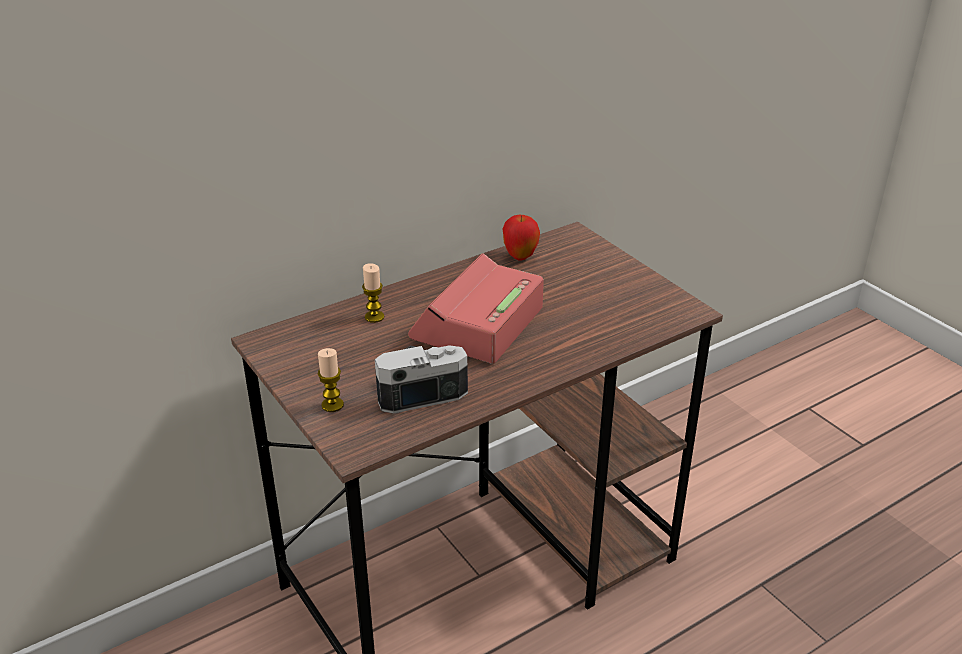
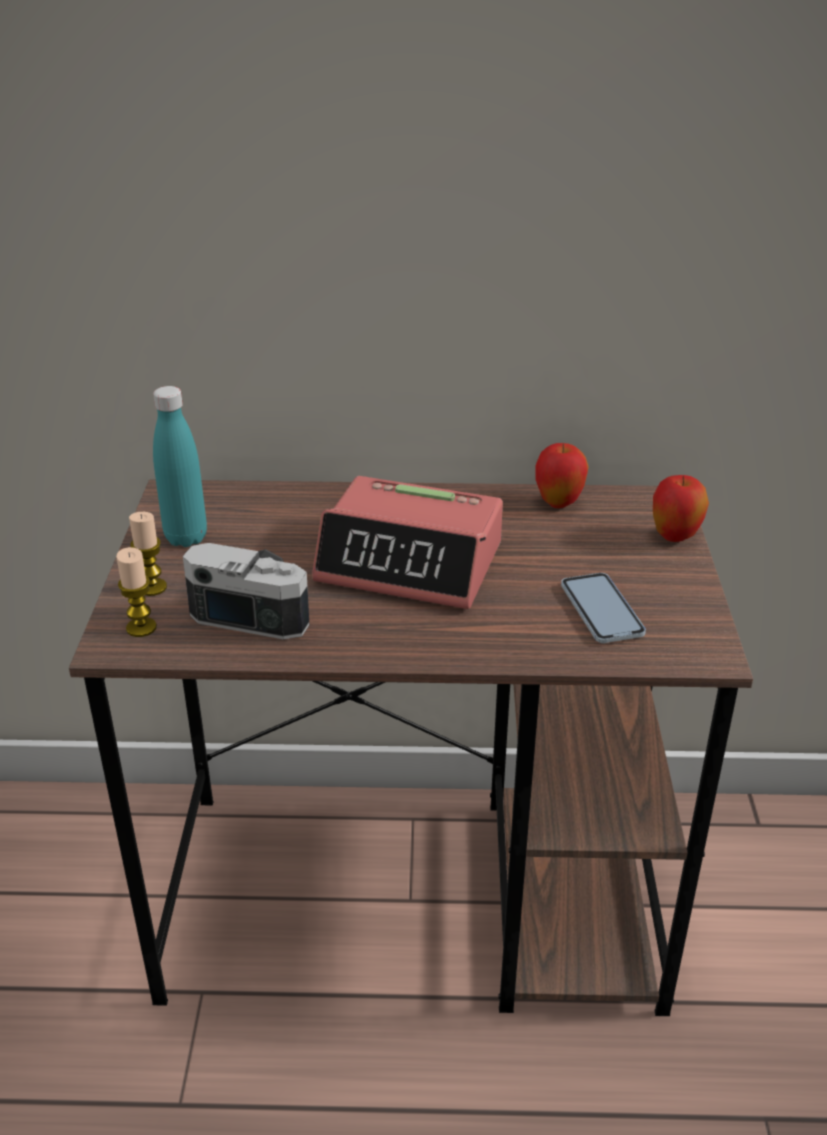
camera: 35 degrees right, 0 degrees up
candle [362,263,384,323] -> candle moved to [116,547,157,637]
alarm clock [408,253,544,364] -> alarm clock turned 135 degrees counterclockwise [312,476,503,609]
none -> turquoise bottle [153,386,207,547]
none -> phone [561,573,646,643]
none -> apple [653,475,709,542]

